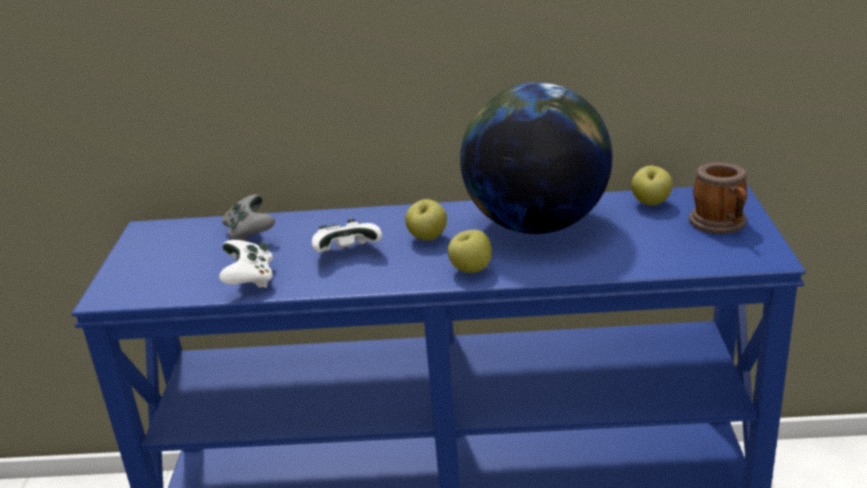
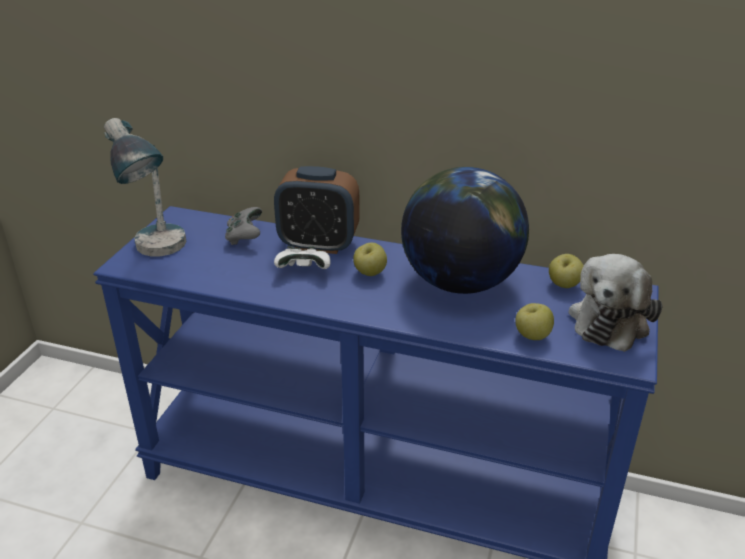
camera: 15 degrees right, 5 degrees up
white game controller [219,240,273,288] -> none
apple [448,230,492,273] -> apple moved to [515,303,554,340]
mug [689,162,747,234] -> plush toy [568,254,663,352]
none -> table lamp [104,118,186,256]
none -> alarm clock [274,166,360,254]

